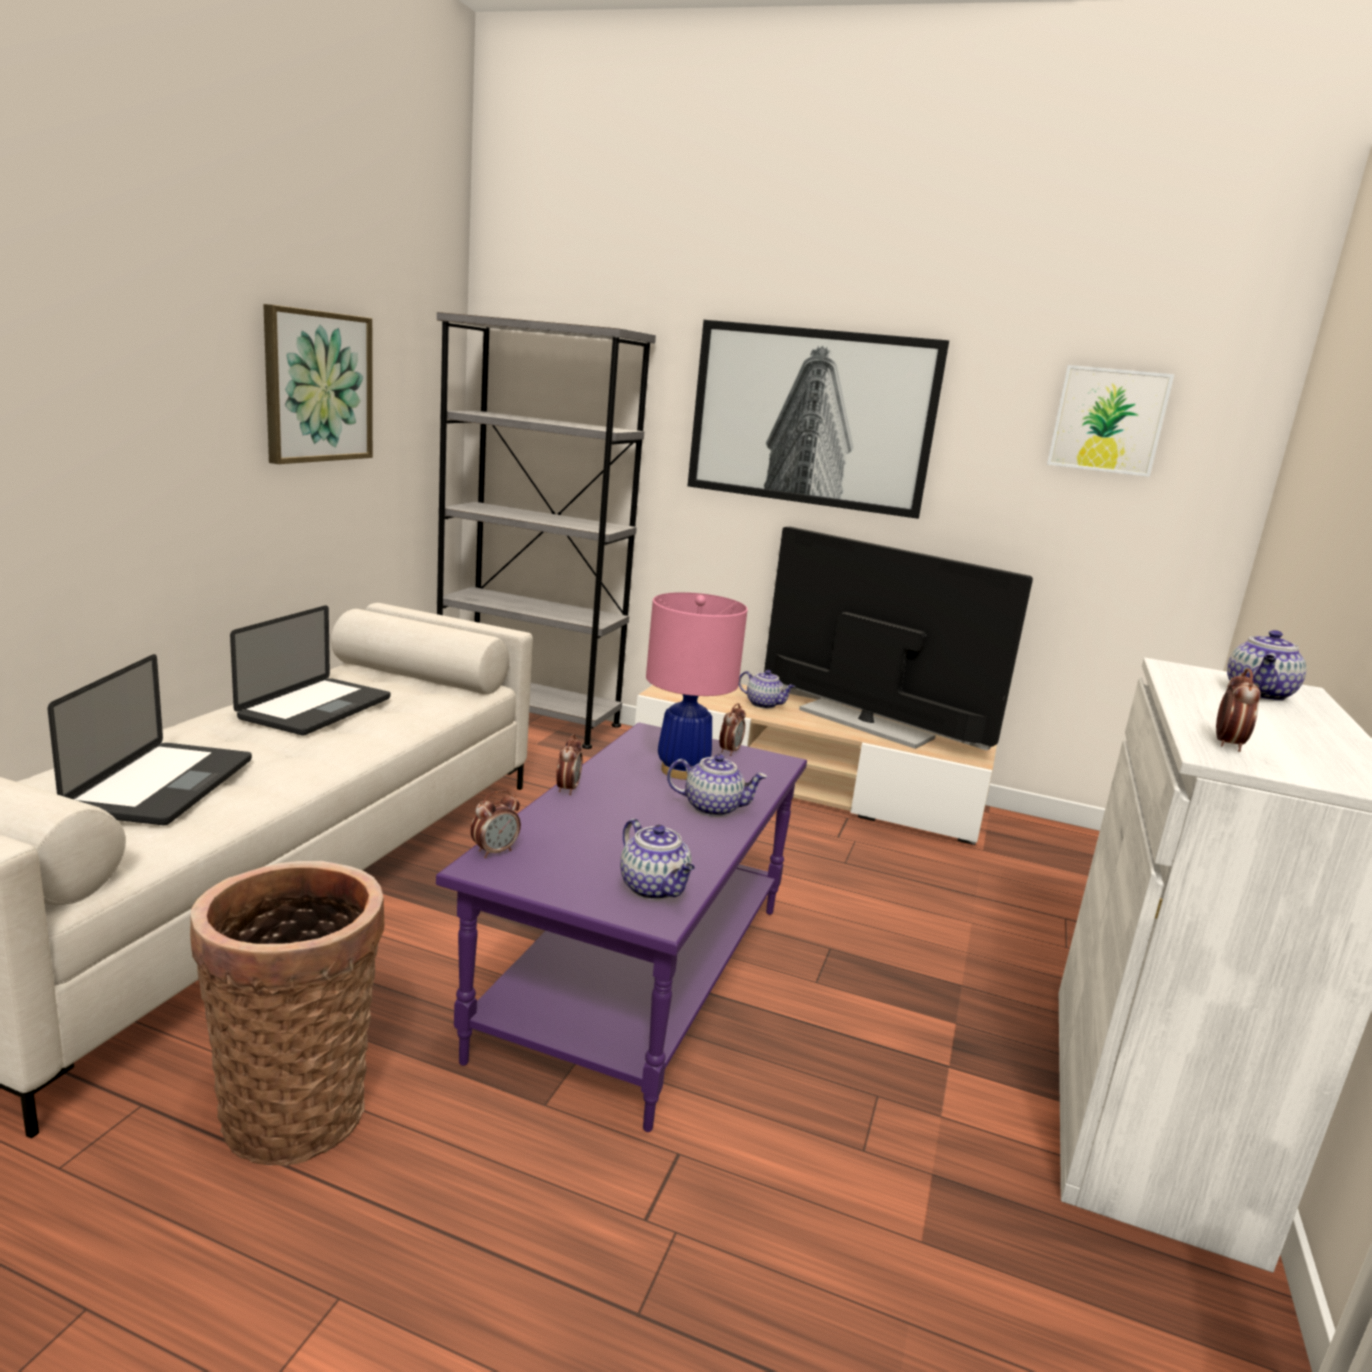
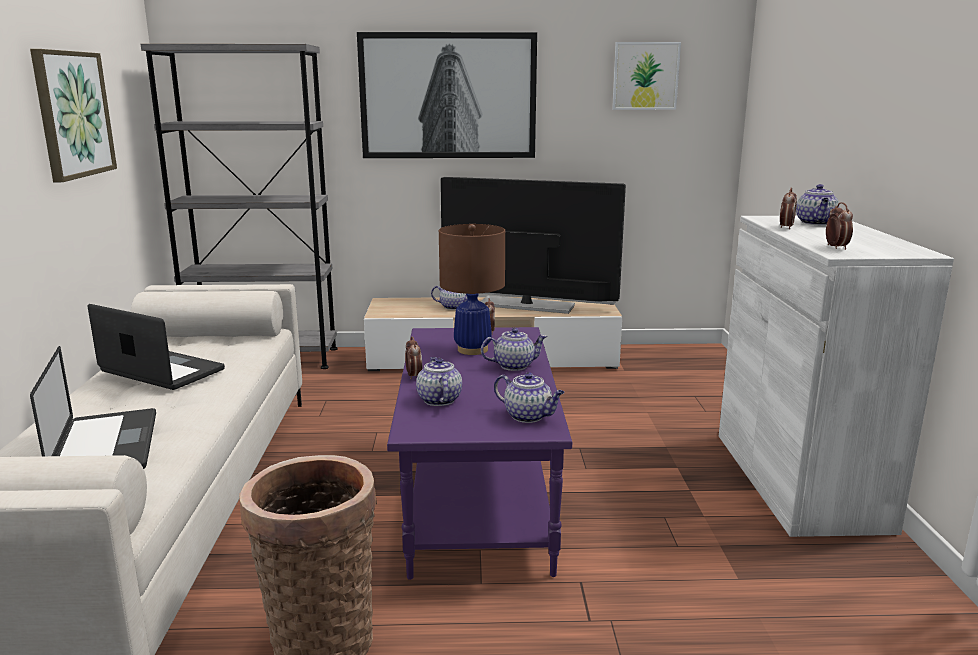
camera: 20 degrees left, 0 degrees up
laptop [230,605,390,736] -> laptop turned 60 degrees counterclockwise [88,304,225,390]
alarm clock [470,790,521,858] -> alarm clock moved to [780,187,797,229]
pink table lamp [646,592,748,780] -> brown table lamp [439,224,505,355]
none -> teapot [416,357,462,406]

